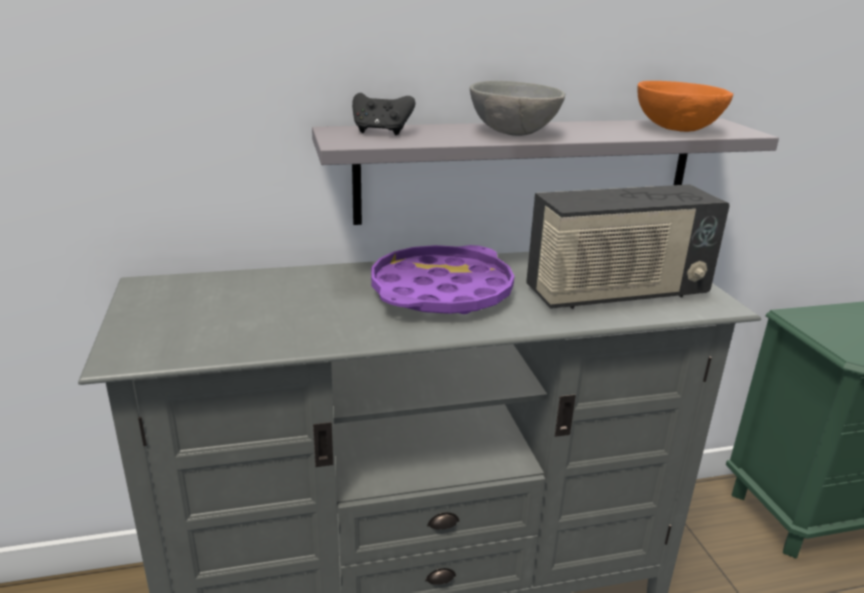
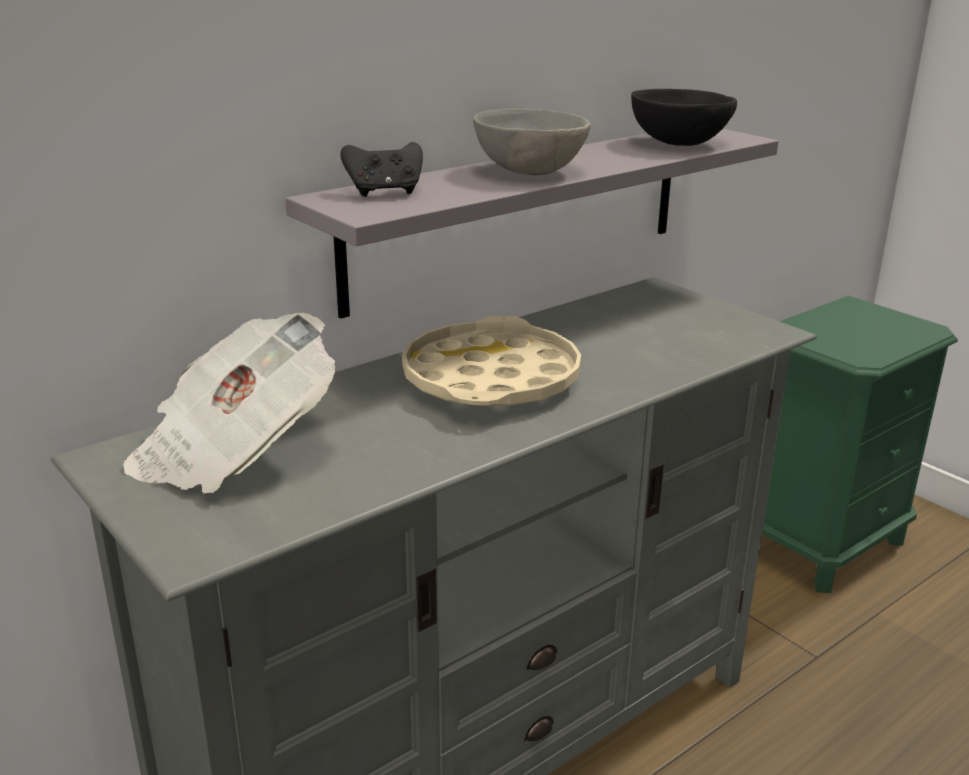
camera: 25 degrees left, 0 degrees up
purple tray [371,245,514,314] -> beige tray [402,316,581,406]
radio [526,184,729,309] -> none
orange bowl [638,81,733,132] -> black bowl [631,89,737,146]
none -> newspaper [123,313,335,494]

